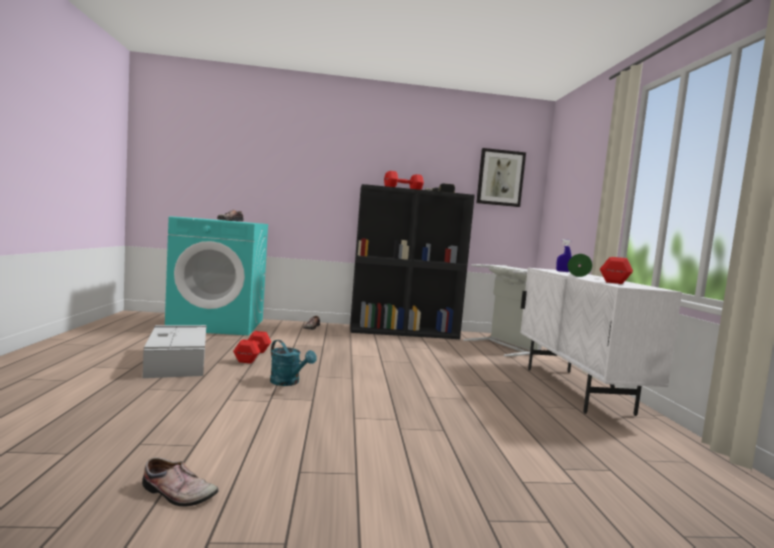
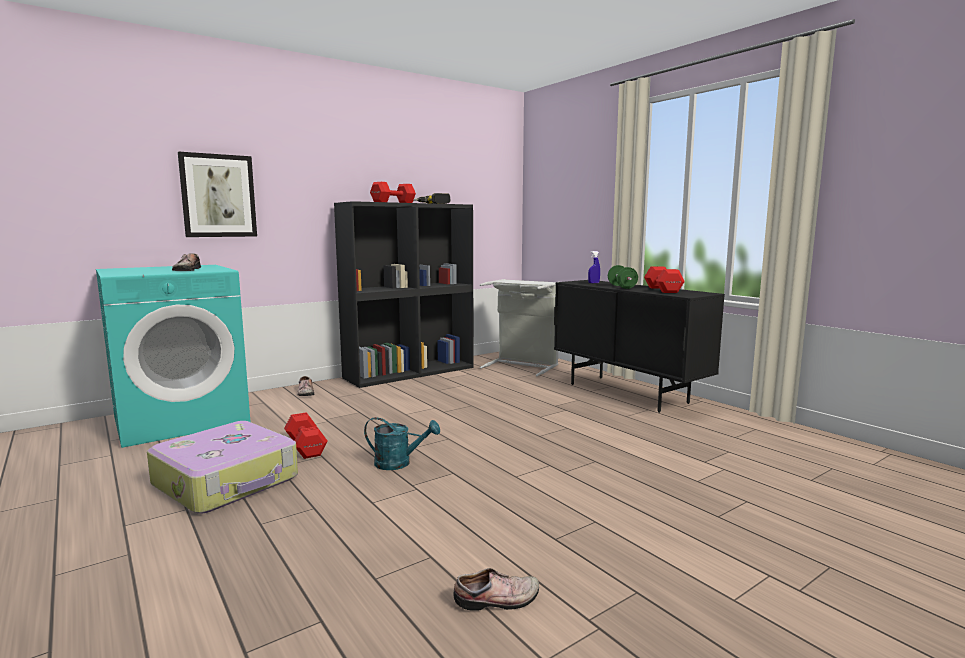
camera: 30 degrees left, 5 degrees up
grey storage box [143,325,207,378] -> suitcase [147,421,298,514]
picture [476,148,526,207] -> picture moved to [178,151,257,237]
white cabinet [520,268,682,416] -> black cabinet [554,280,725,413]

